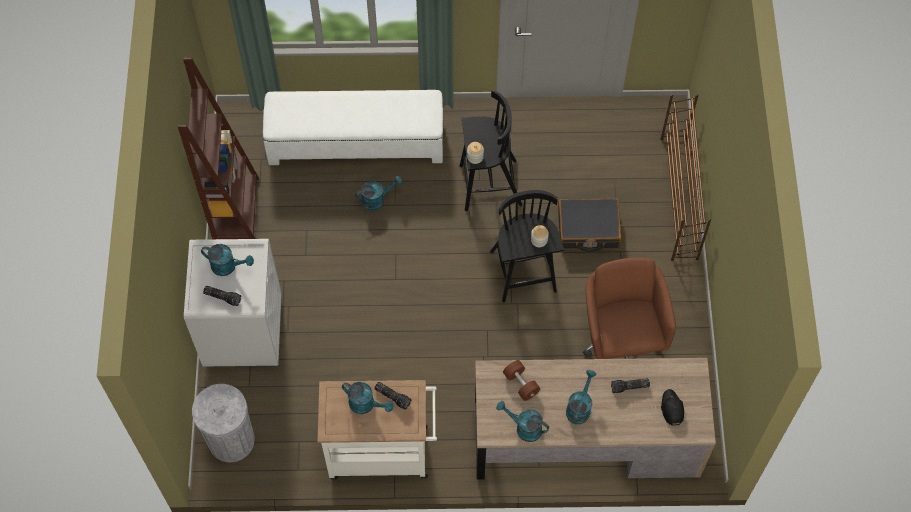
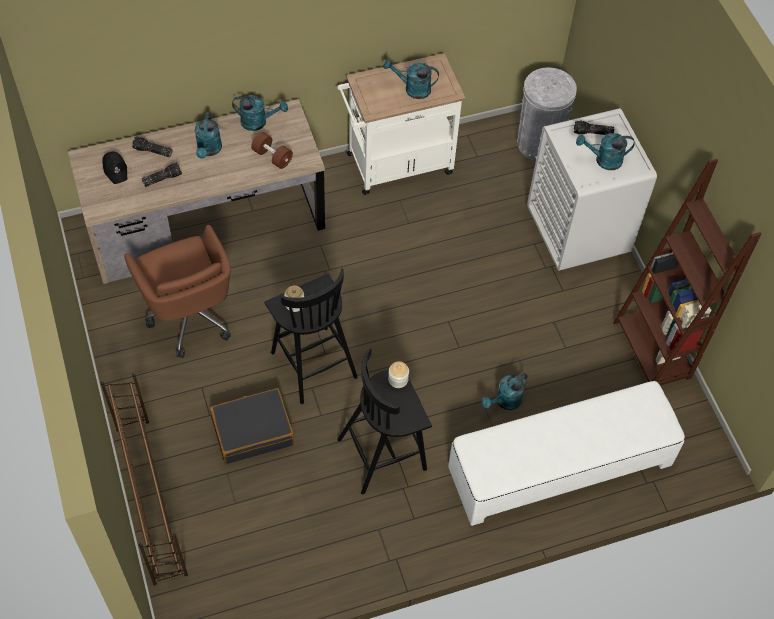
camera: 160 degrees right, 5 degrees down
flashlight [374,382,411,410] -> flashlight moved to [132,136,172,157]

